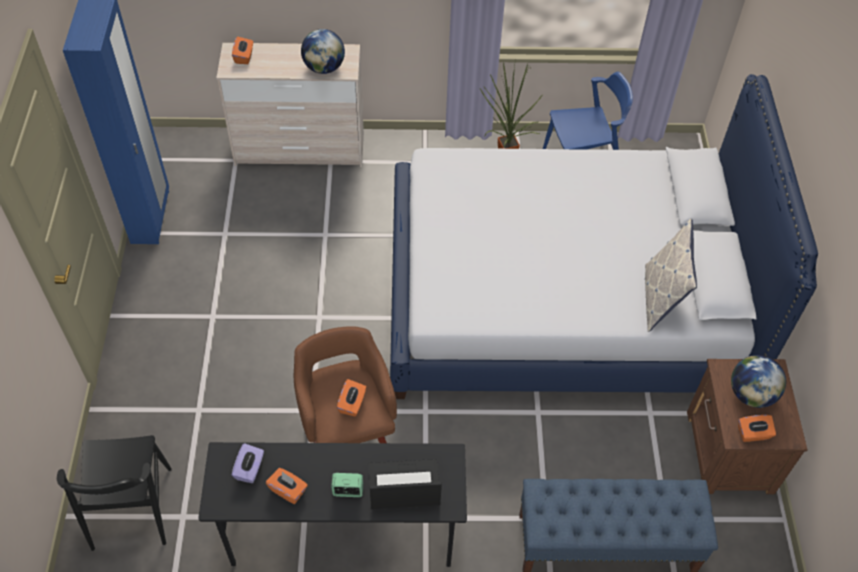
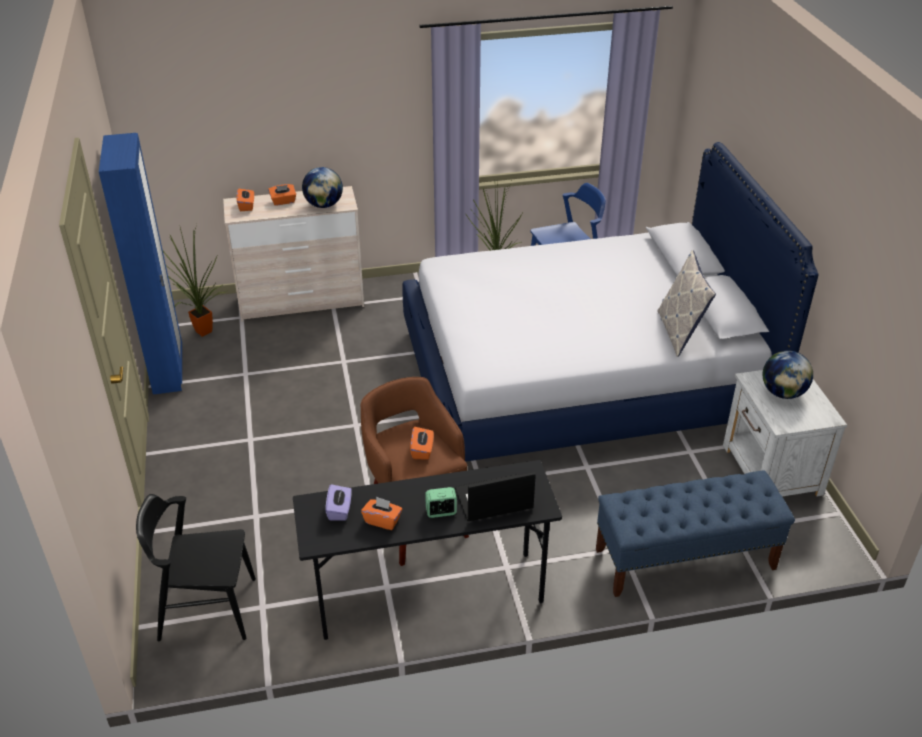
camera: 10 degrees left, 15 degrees down
black chair [57,435,172,551] -> black chair turned 105 degrees clockwise [136,494,256,641]
brown nightstand [687,359,808,494] -> white nightstand [723,370,847,497]
orange tissue box [738,415,776,442] -> orange tissue box moved to [268,184,296,206]
none -> potted plant [163,224,227,337]

